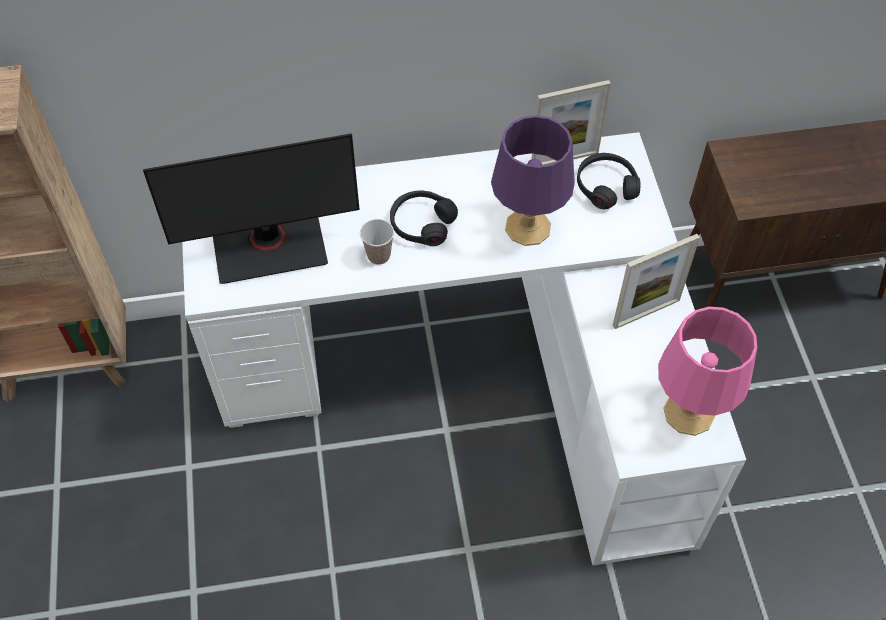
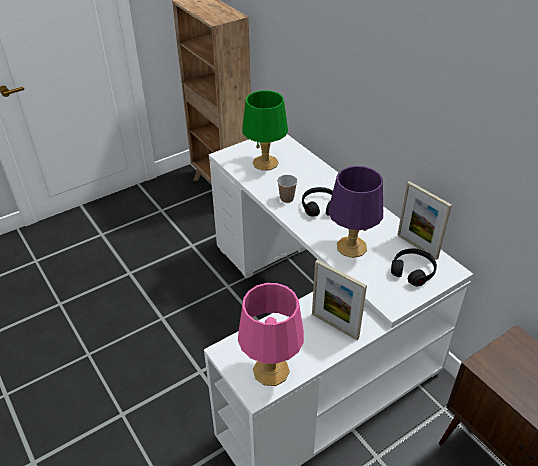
camera: 65 degrees right, 15 degrees down
monitor [143,133,360,284] -> green table lamp [242,90,288,171]

